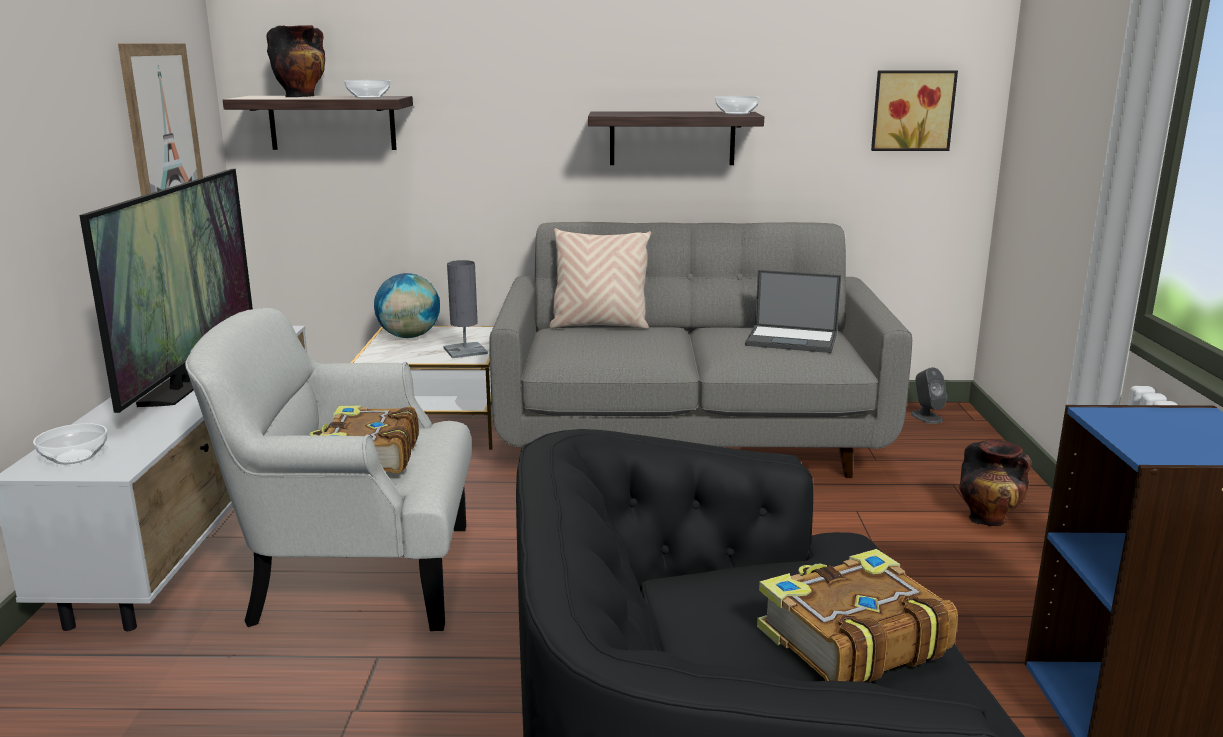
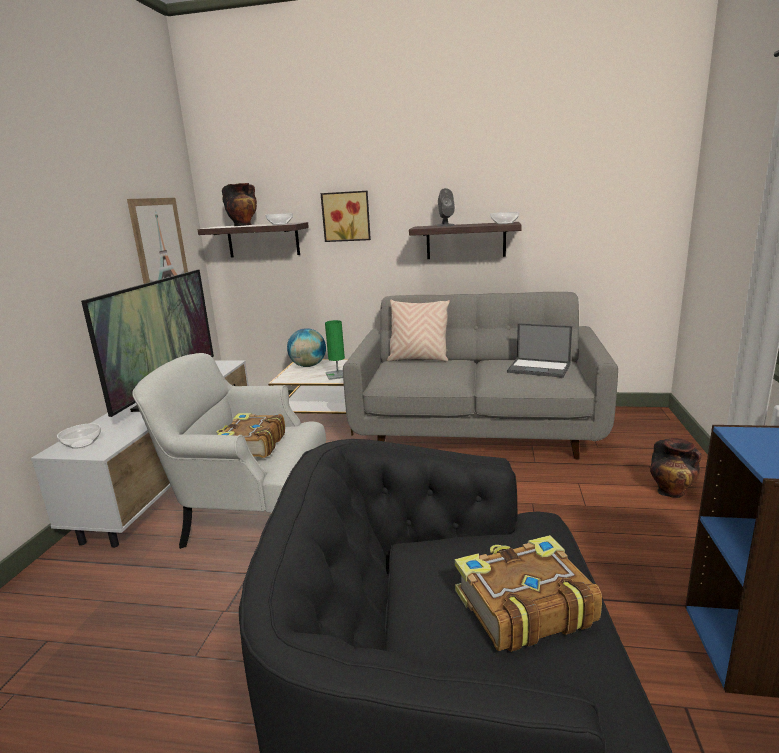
camera: 10 degrees right, 0 degrees up
grey table lamp [443,260,488,358] -> green table lamp [325,320,345,380]
picture [871,70,958,151] -> picture moved to [321,191,371,242]
grey speaker [911,367,947,424] -> grey speaker moved to [437,188,455,227]

